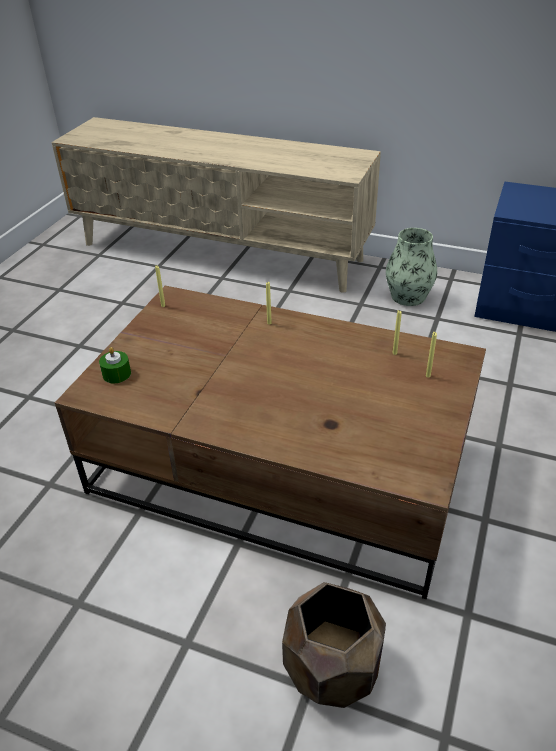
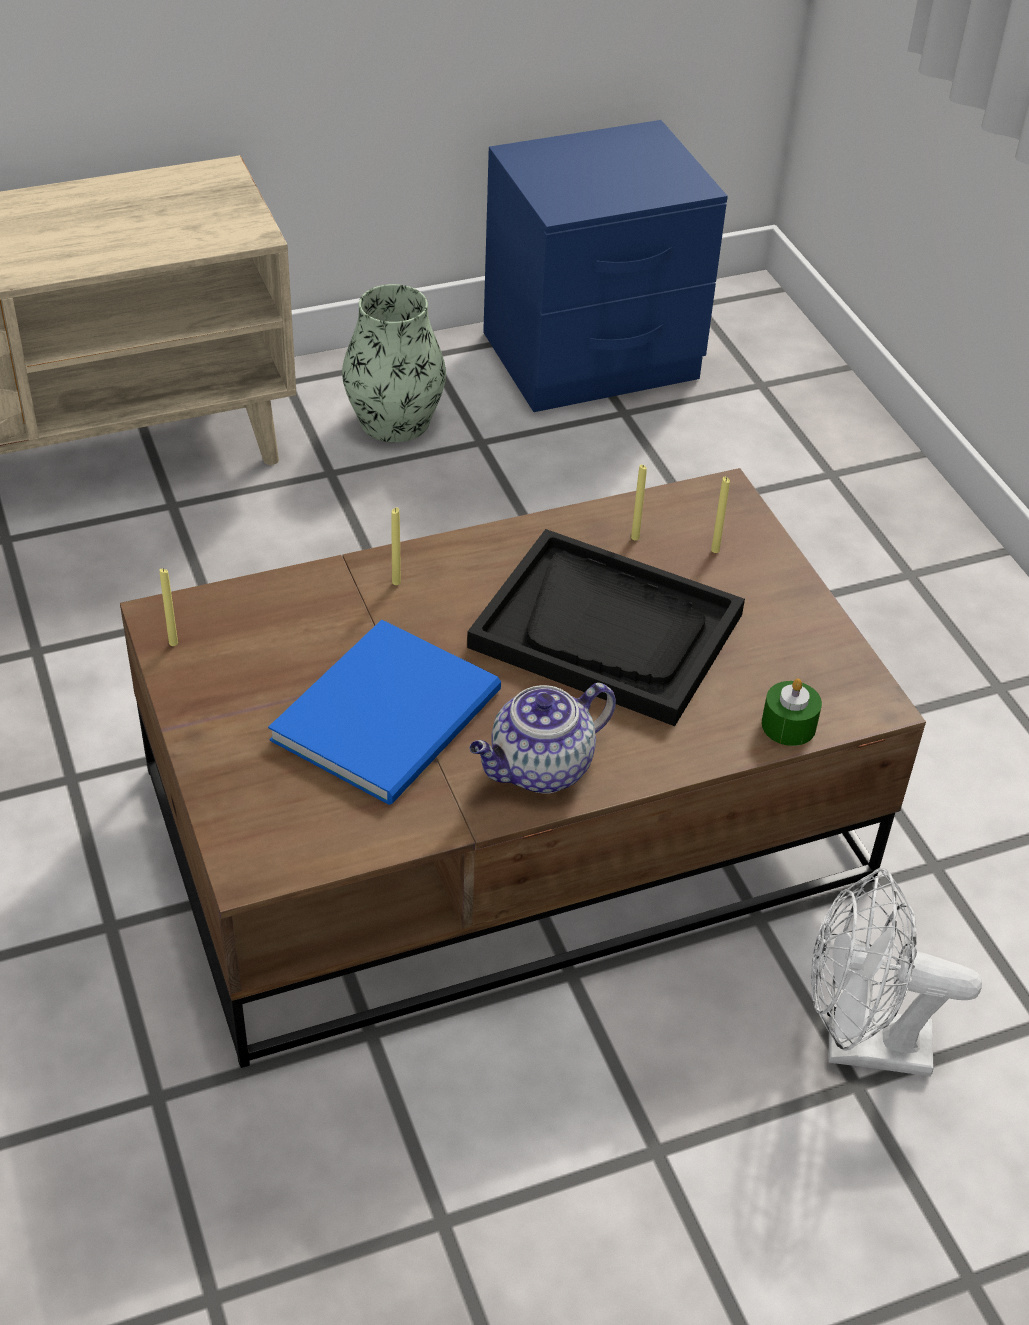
camera: 45 degrees left, 5 degrees up
green candle [99,347,131,383] -> green candle moved to [762,678,822,746]
brown planter [282,582,386,708] -> white fan [811,868,982,1076]
none -> blue book [268,620,501,805]
none -> black tray [467,529,745,726]
none -> teapot [469,683,616,794]

